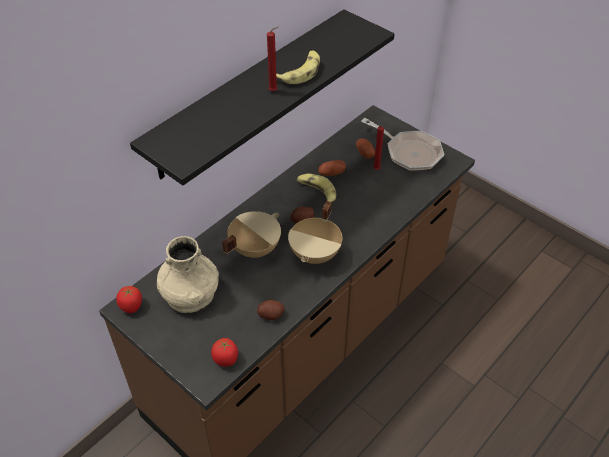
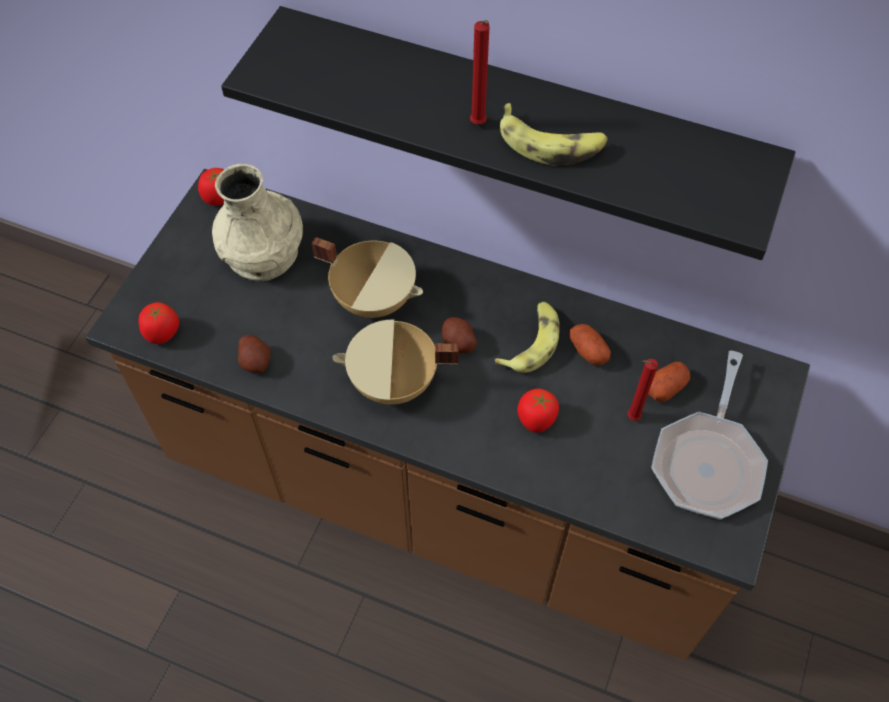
camera: 70 degrees right, 10 degrees up
none -> tomato [517,389,559,432]

